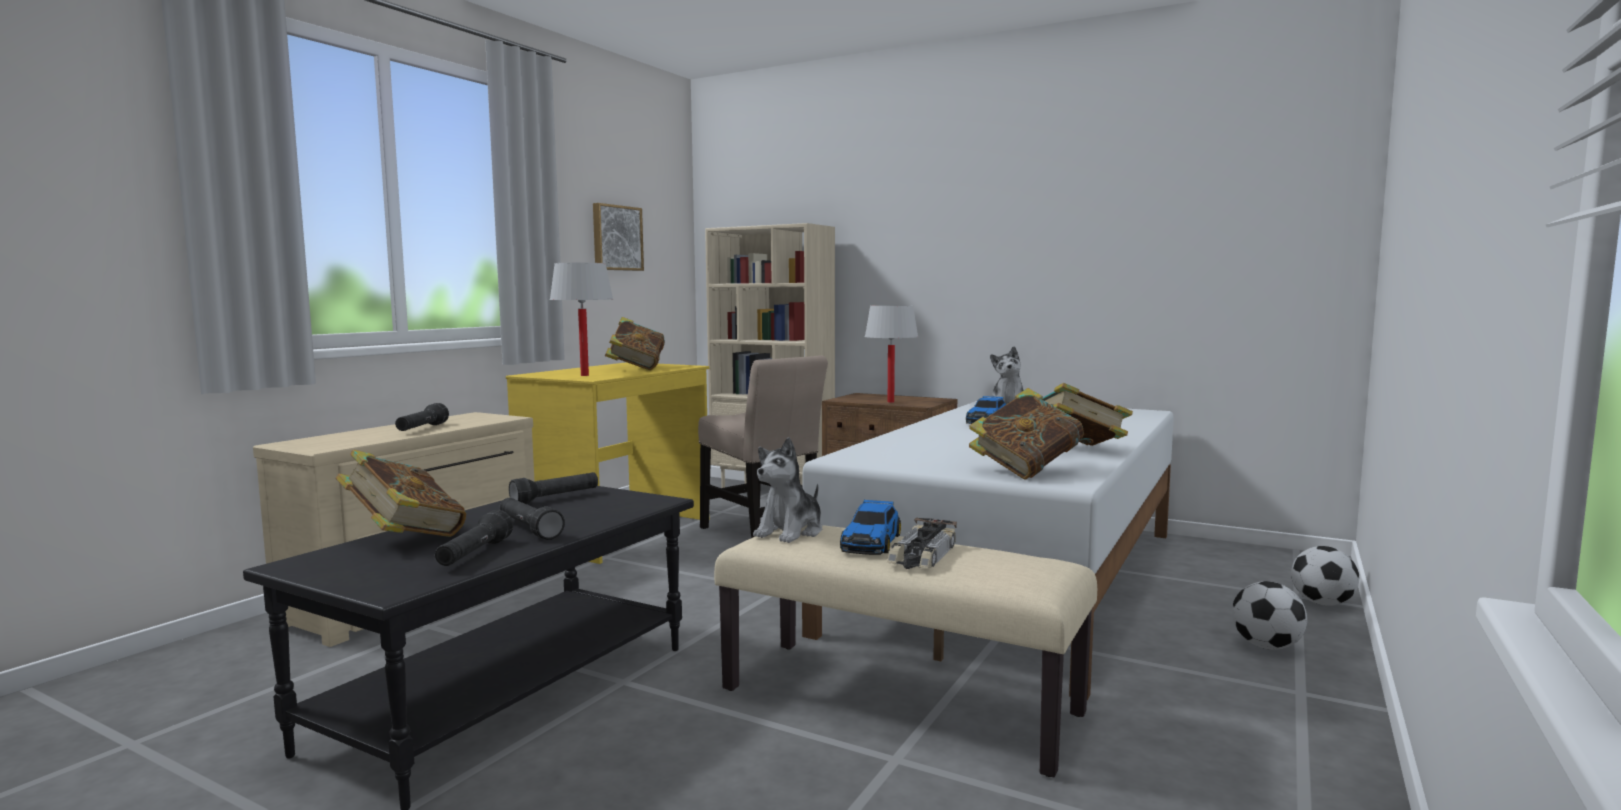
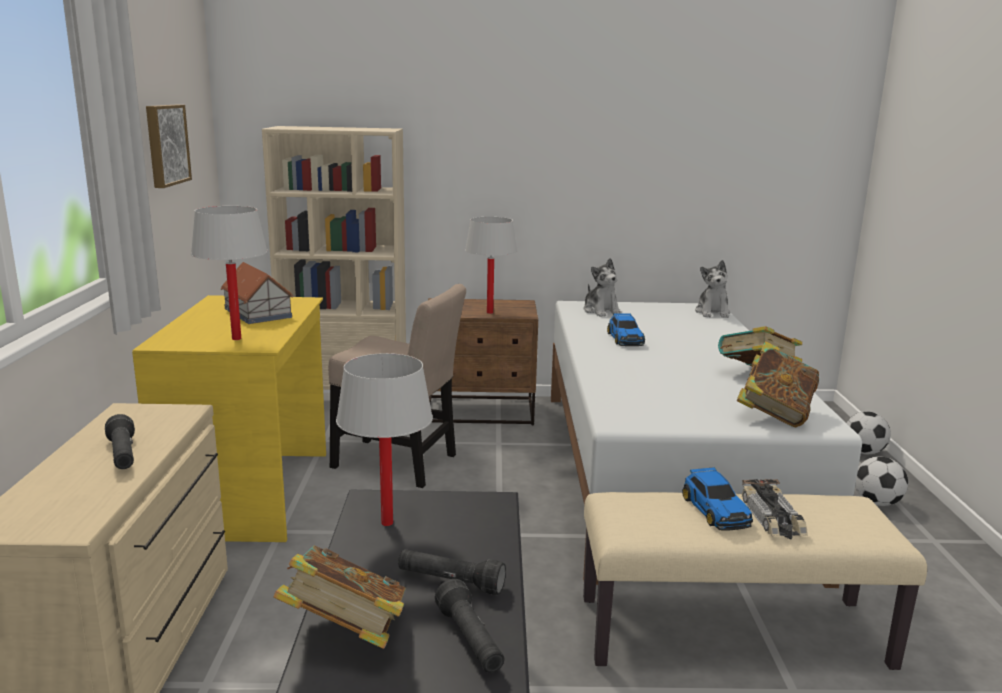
camera: 30 degrees left, 10 degrees up
black flashlight [509,472,598,504] -> white table lamp [336,353,433,526]
book [605,317,665,370] -> toy house [221,262,293,324]
plush toy [753,437,822,543] -> plush toy moved to [695,260,730,318]

